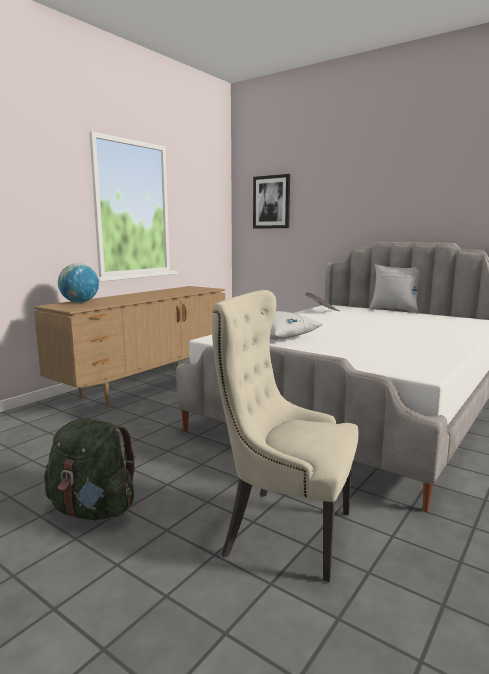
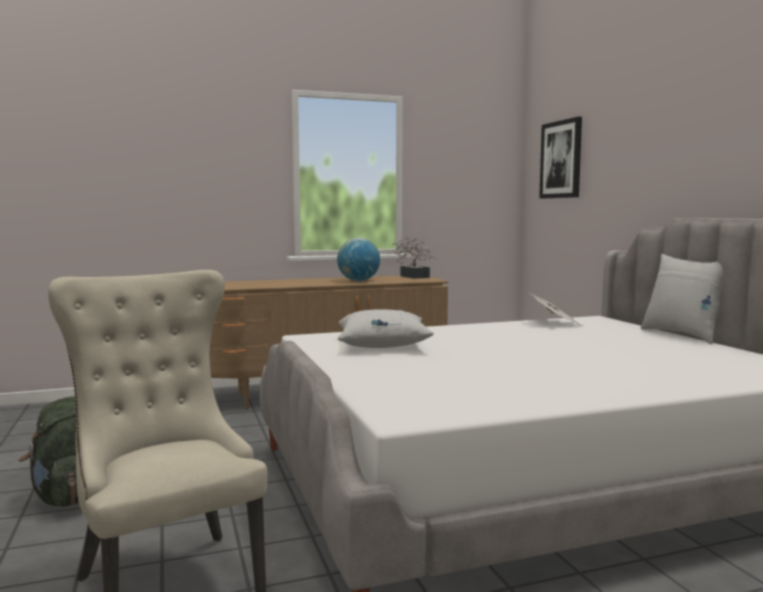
camera: 35 degrees right, 5 degrees down
globe [58,263,99,303] -> globe moved to [337,238,380,281]
none -> potted plant [393,237,435,279]

